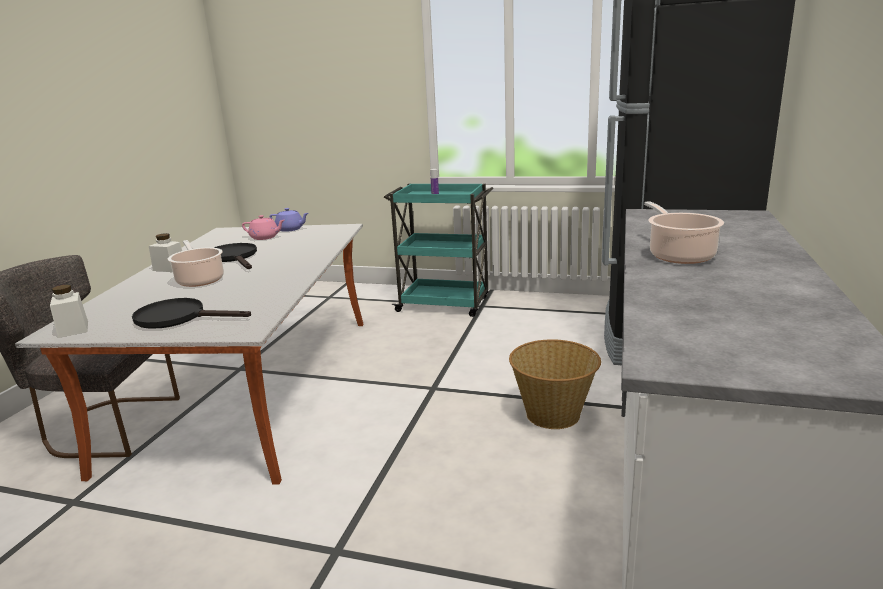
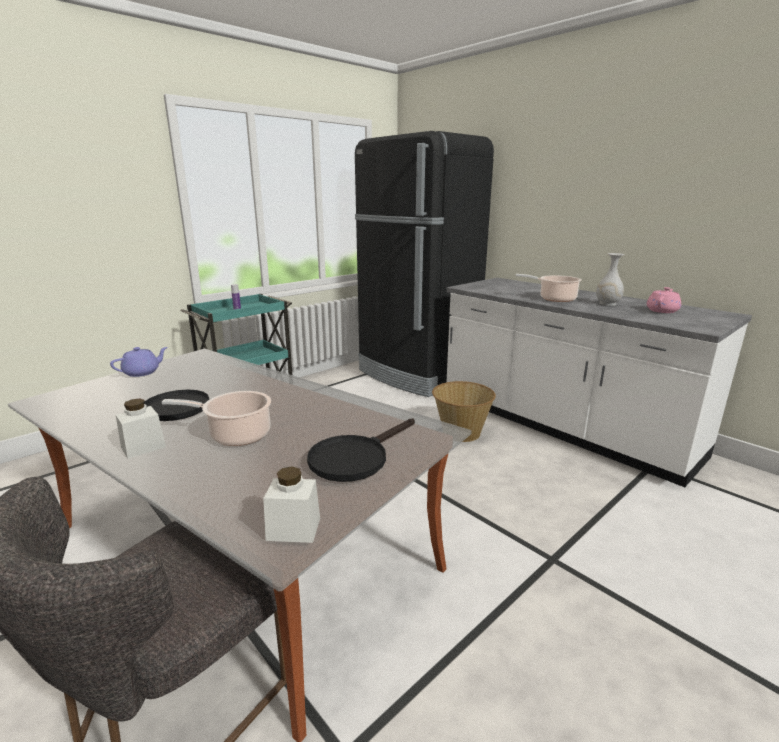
camera: 60 degrees left, 0 degrees up
pink teapot [242,215,285,240] -> pink teapot moved to [647,287,681,313]
none -> white vase [596,253,625,306]

